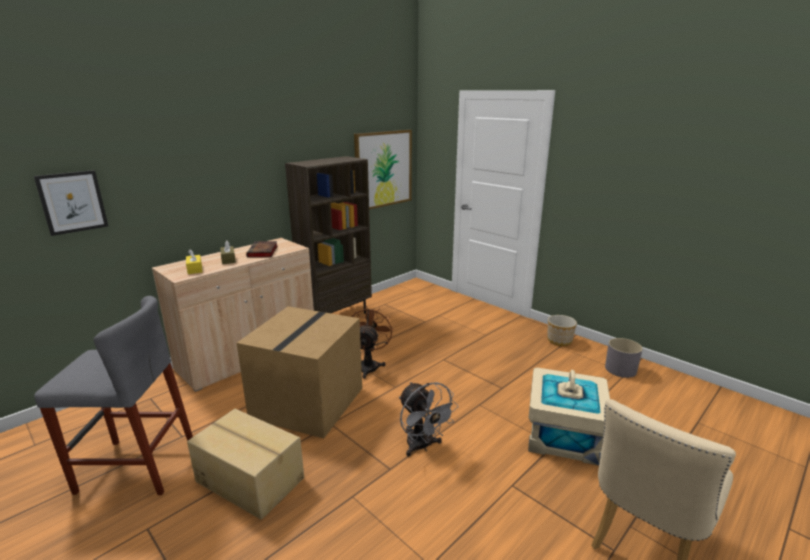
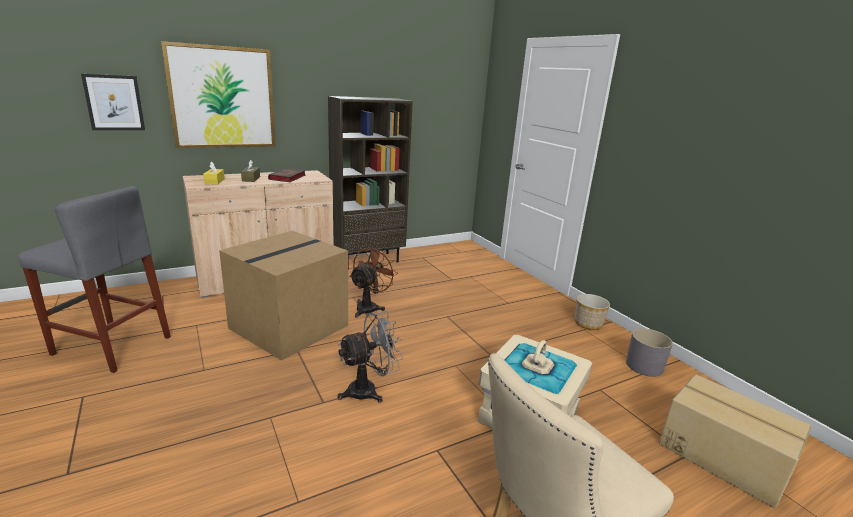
camera: 15 degrees right, 0 degrees up
cardboard box [187,409,304,520] -> cardboard box moved to [659,374,812,509]
picture [354,130,412,210] -> picture moved to [161,41,276,148]
grey fan [399,382,459,456] -> grey fan turned 105 degrees counterclockwise [337,311,403,403]

